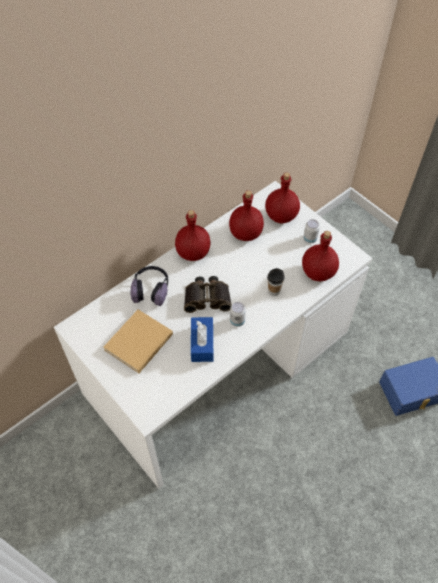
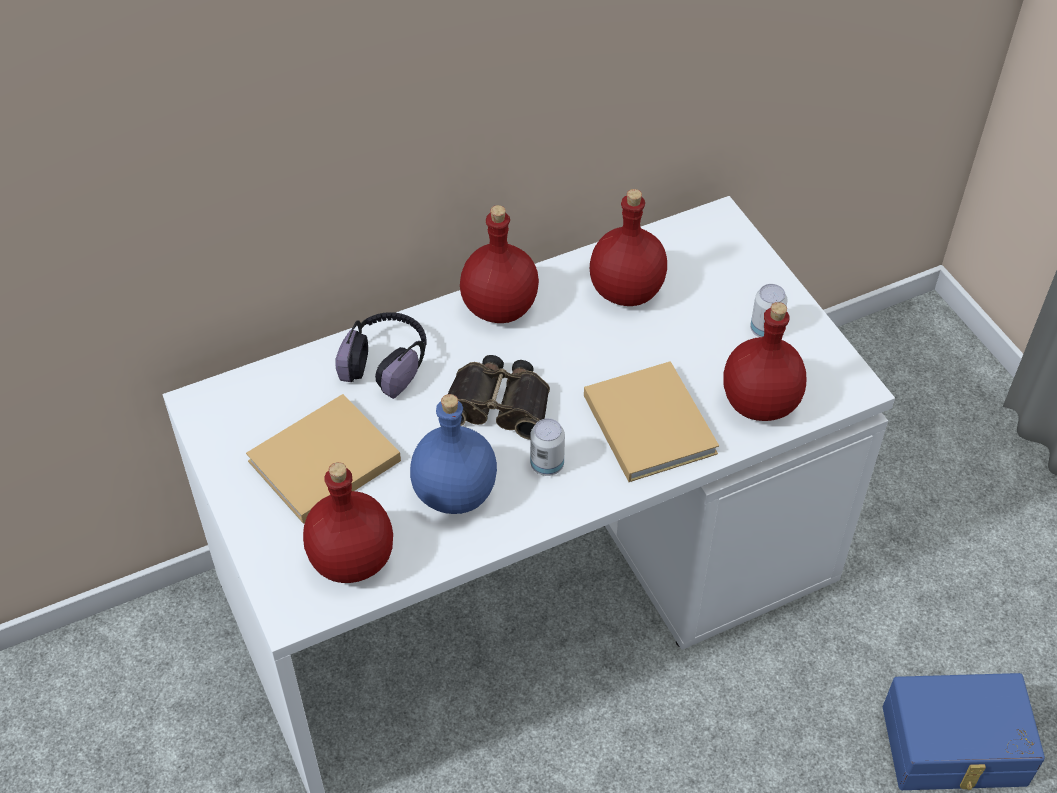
camera: 15 degrees right, 5 degrees down
blue tissue box [191,317,214,362] -> blue bottle [410,394,497,514]
red bottle [265,172,300,223] -> red bottle moved to [303,462,393,583]
cup [267,268,284,296] -> beige book [584,361,719,482]

